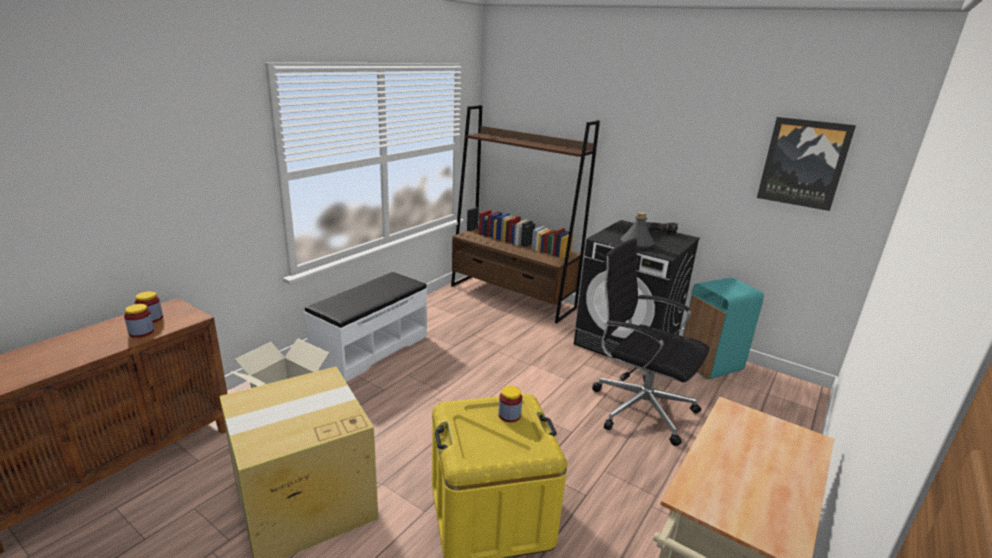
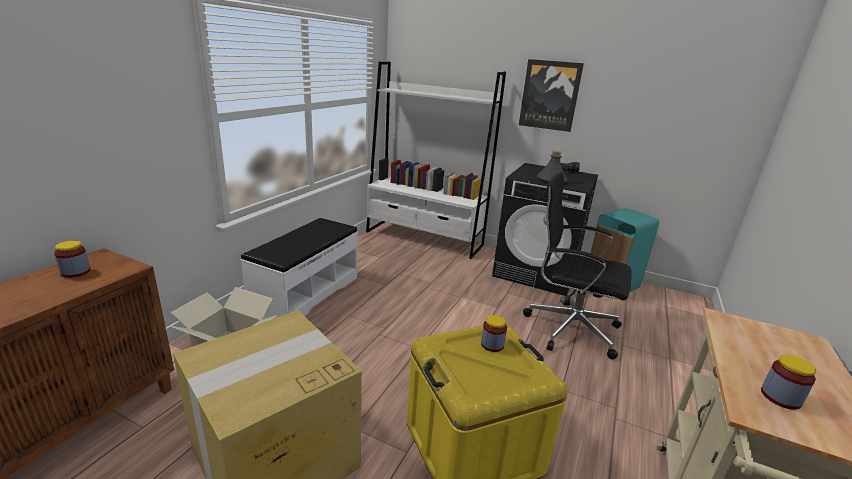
camera: 10 degrees left, 0 degrees up
jar [124,304,154,338] -> jar moved to [761,355,816,410]
brown bookcase [451,105,600,323] -> white bookcase [366,62,506,259]
picture [757,117,856,211] -> picture moved to [519,59,584,132]

